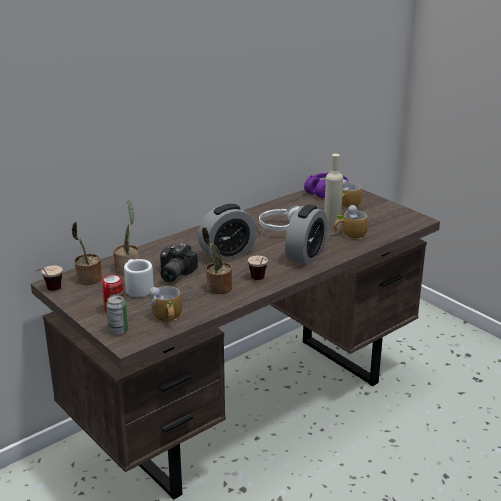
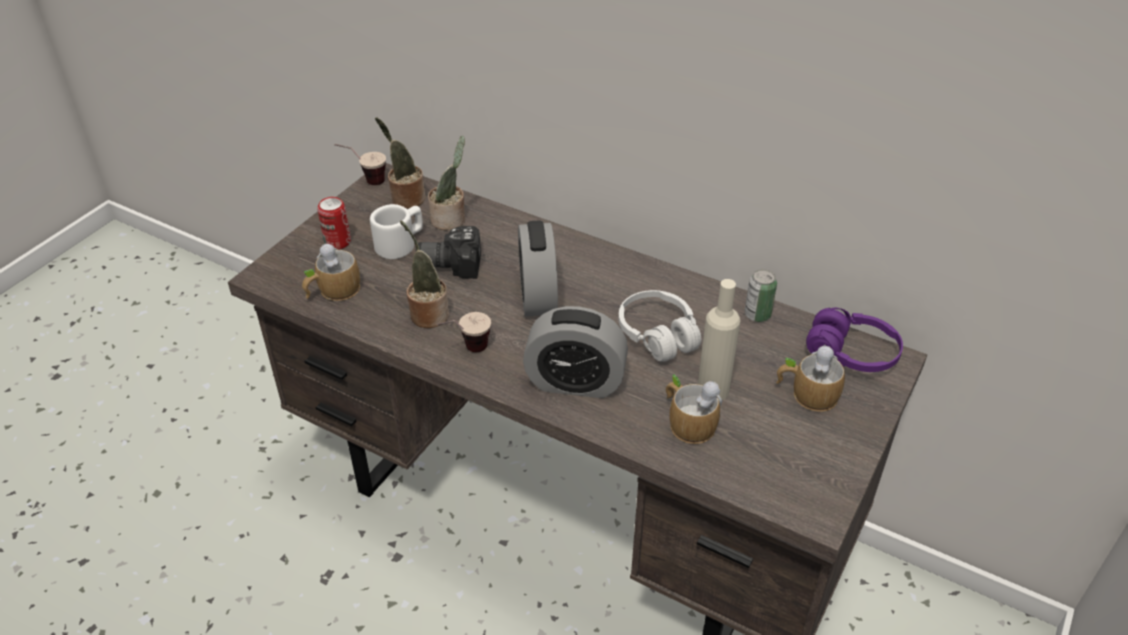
camera: 70 degrees right, 15 degrees up
can [106,295,128,335] -> can moved to [745,269,777,322]
alarm clock [198,204,257,260] -> alarm clock turned 45 degrees clockwise [518,220,558,317]

